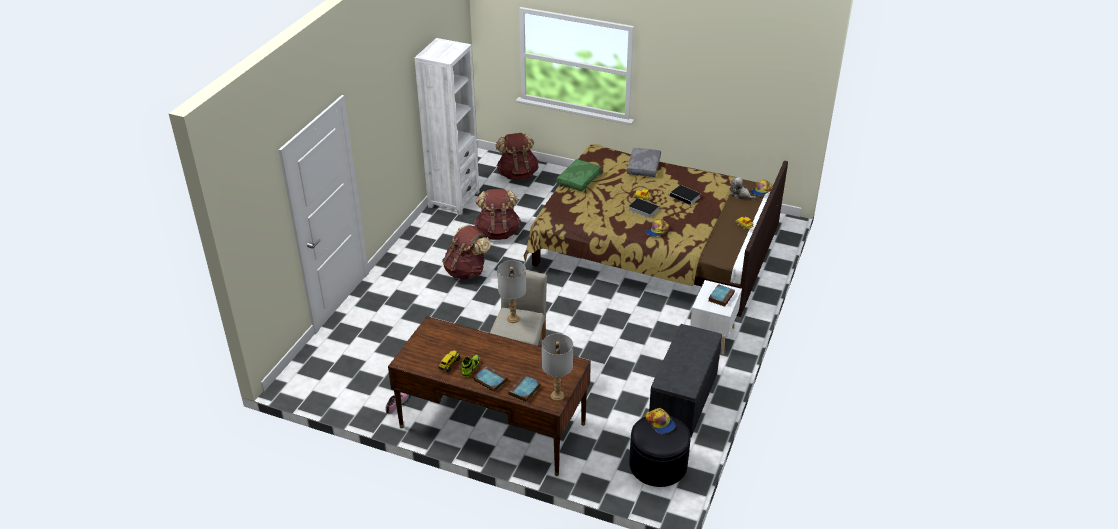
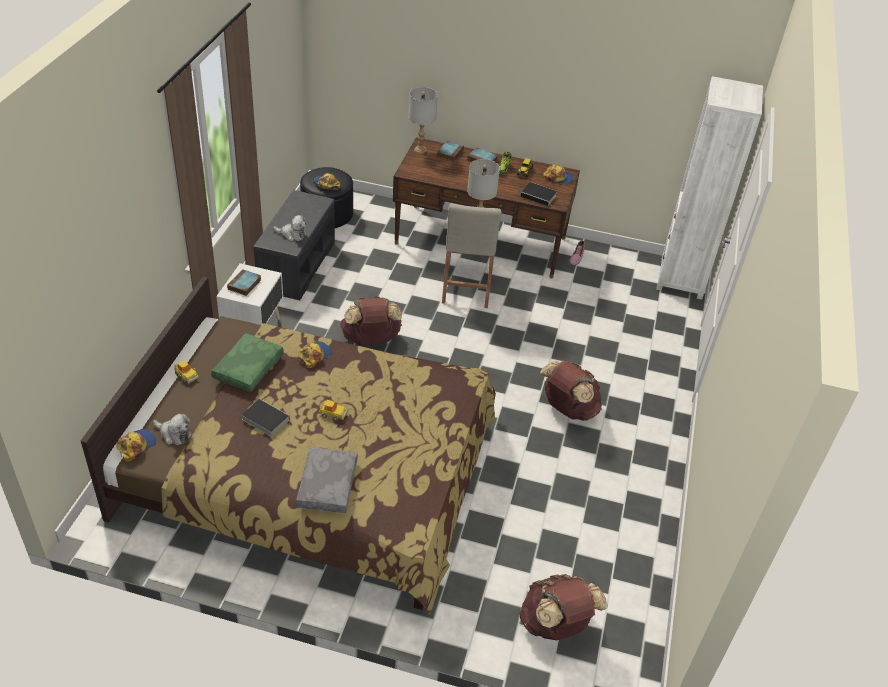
camera: 170 degrees right, 5 degrees up
white bookcase [415,38,480,215] -> white bookcase moved to [656,76,763,300]
brown backpack [475,189,521,240] -> brown backpack moved to [340,296,402,346]
green pillow [556,159,602,191] -> green pillow moved to [211,333,284,392]
book [629,198,659,218] -> book moved to [520,182,557,207]
none -> plush toy [273,215,307,242]
none -> cap [543,164,574,185]

